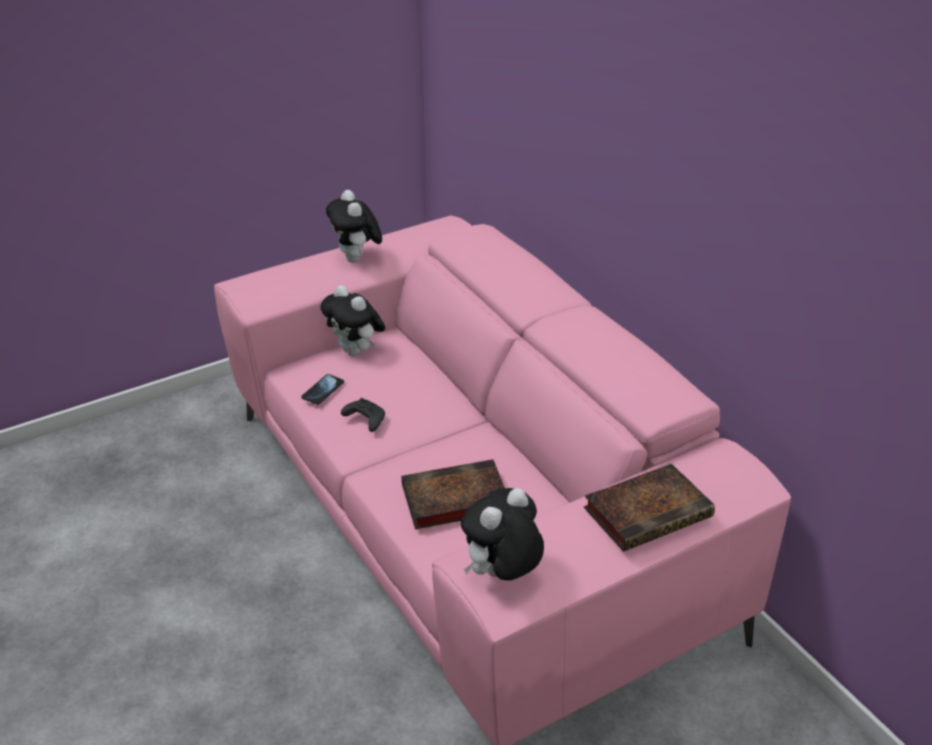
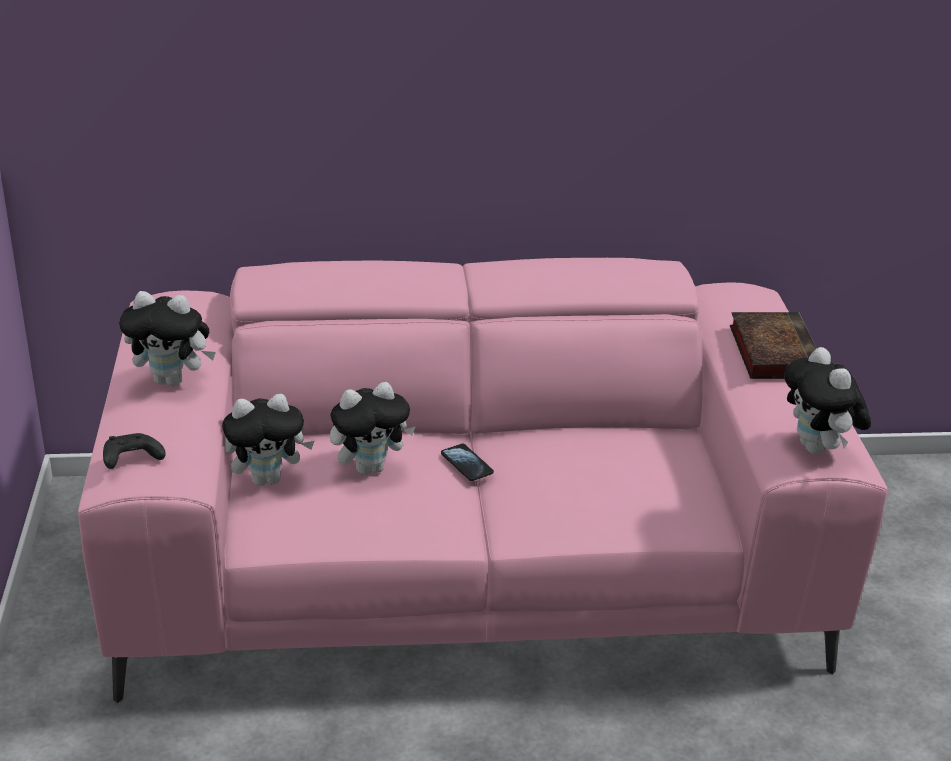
camera: 65 degrees left, 5 degrees down
phone [301,374,344,405] -> phone moved to [441,443,494,481]
black game controller [341,398,385,432] -> black game controller moved to [103,433,166,469]
book [402,459,505,529] -> none
none -> plush toy [330,382,416,475]

